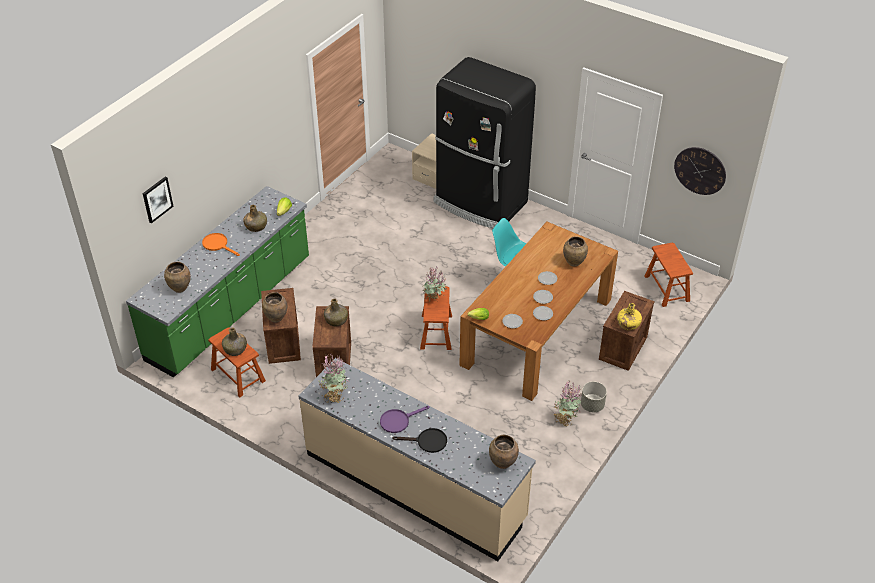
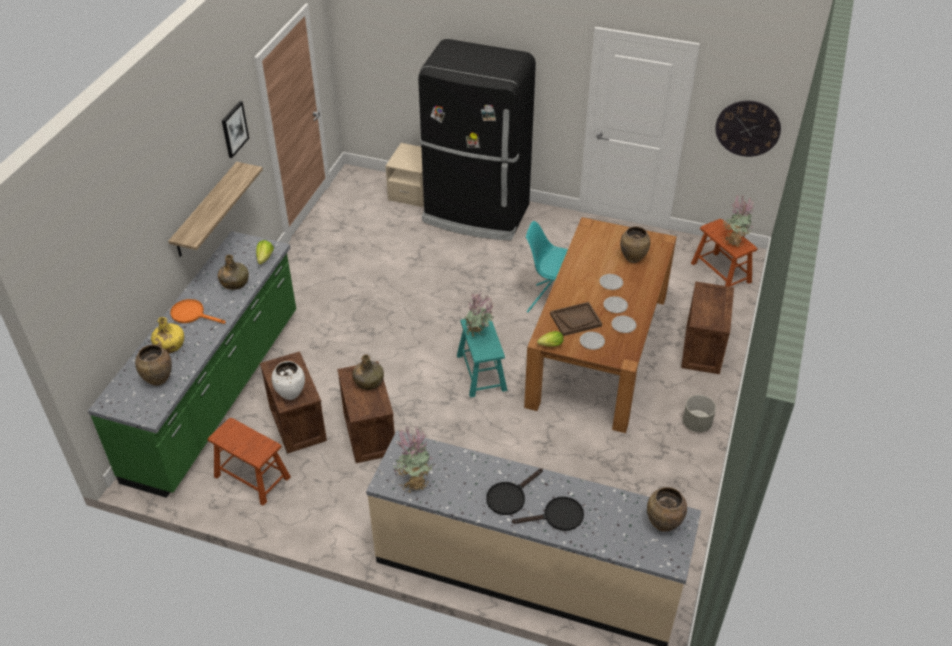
camera: 15 degrees left, 0 degrees up
picture [143,176,173,224] -> picture moved to [222,101,249,158]
green bottle [222,328,247,356] -> none
brown vase [262,292,287,323] -> white vase [272,361,305,400]
purple frying pan [380,406,430,433] -> black frying pan [486,468,543,515]
brown stool [420,286,452,350] -> turquoise stool [457,316,507,398]
potted plant [554,382,581,426] -> potted plant moved to [722,194,755,247]
yellow bottle [617,303,642,331] -> yellow bottle moved to [151,317,184,353]
none -> shelf [168,162,263,257]
none -> brown tray [550,302,602,336]

